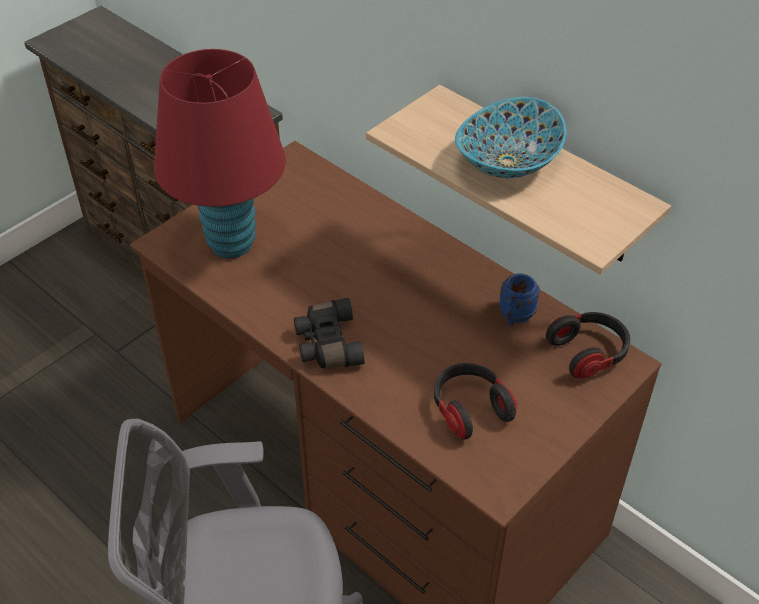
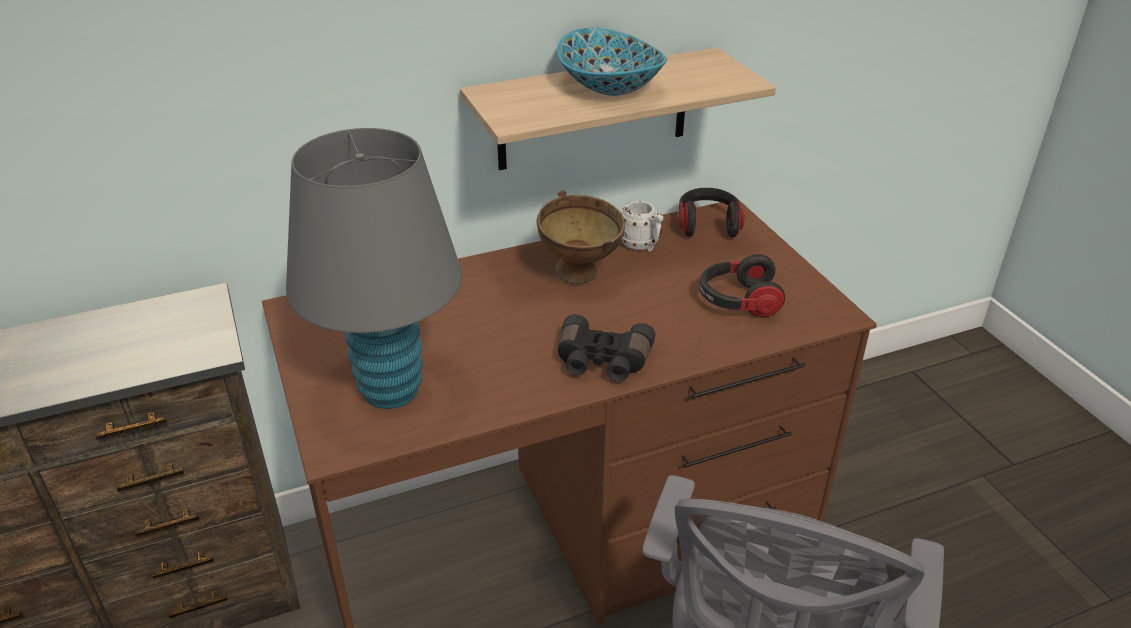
camera: 65 degrees left, 10 degrees down
red table lamp [154,49,286,258] -> grey table lamp [286,128,462,409]
blue mug [499,273,539,326] -> white mug [621,201,663,252]
none -> brown bowl [536,191,625,285]

